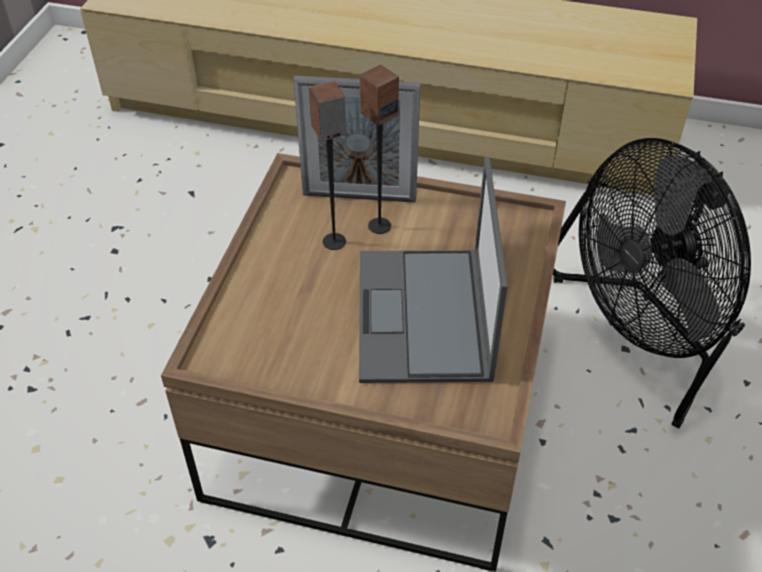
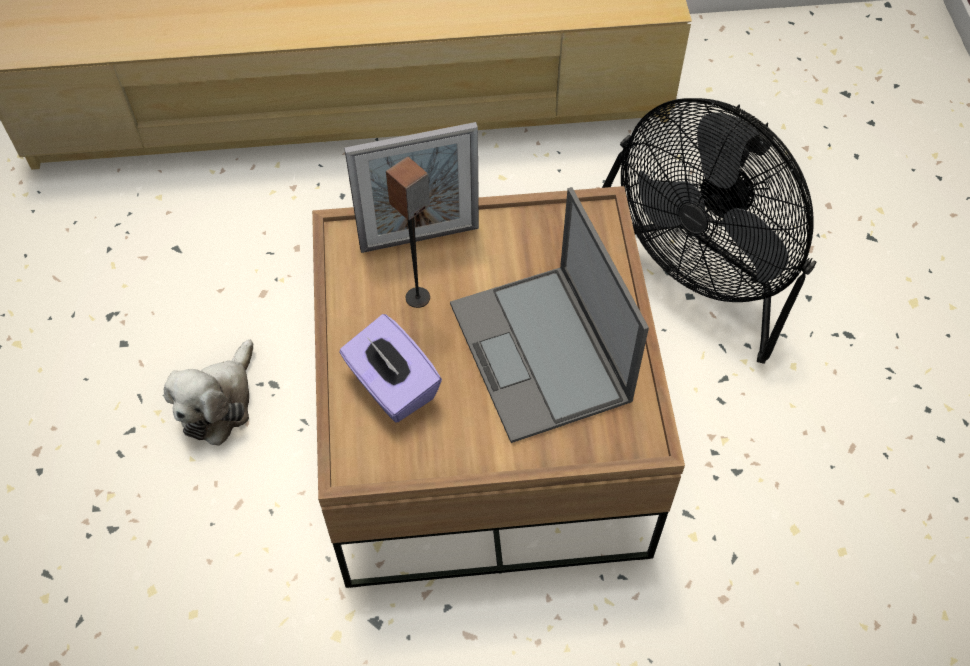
camera: 20 degrees left, 10 degrees up
speaker [360,65,399,234] -> none
none -> plush toy [164,339,253,446]
none -> purple tissue box [339,314,442,423]

